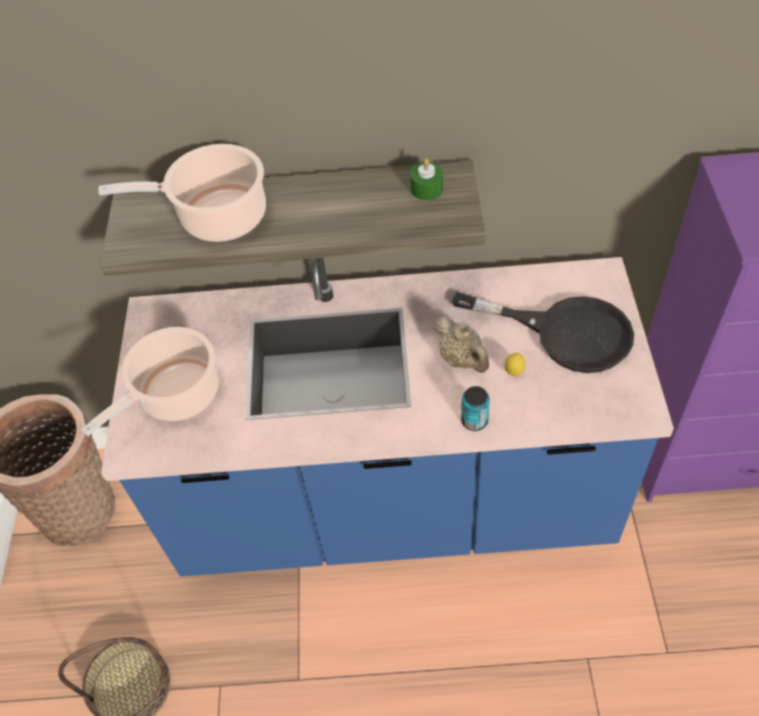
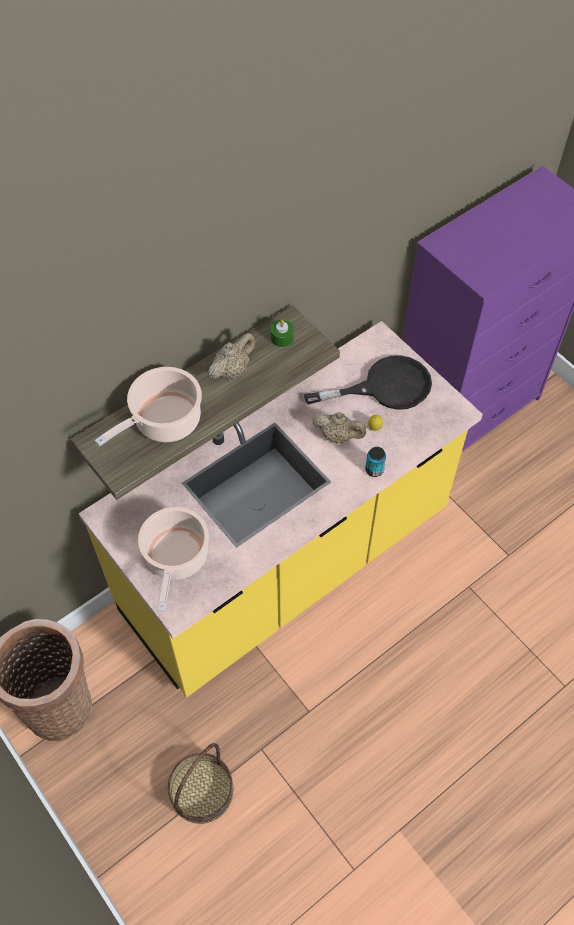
camera: 40 degrees left, 5 degrees up
blue counter [101,257,674,576] -> yellow counter [78,321,483,697]
none -> beige teapot [208,333,256,379]

